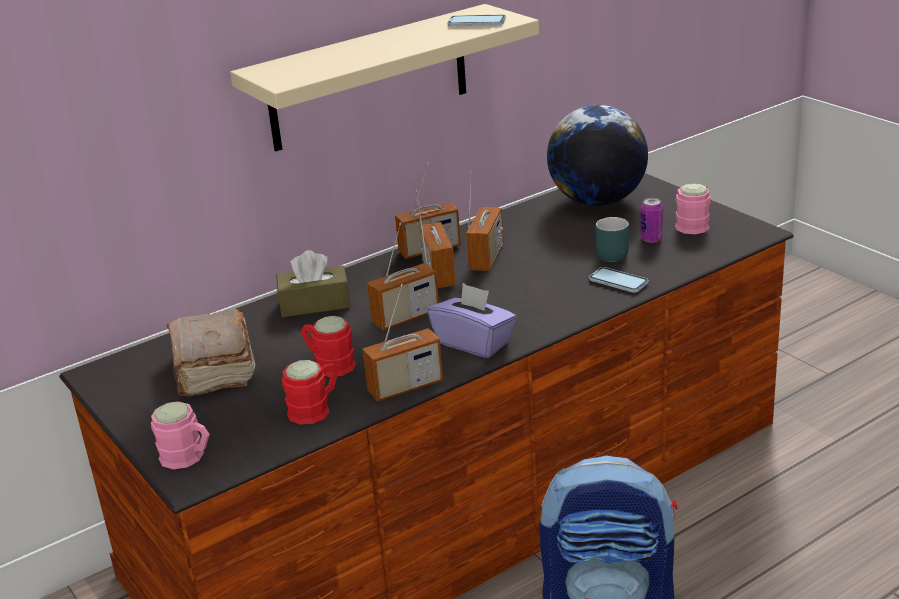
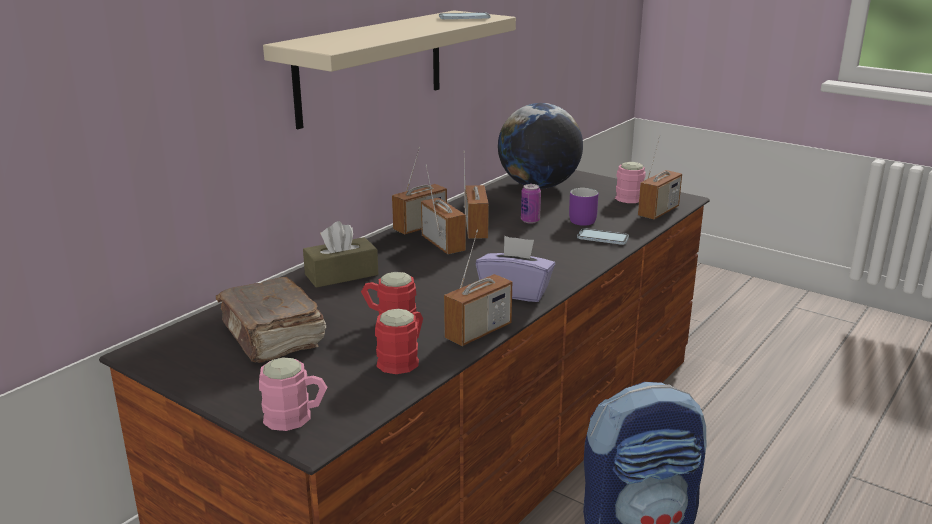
camera: 20 degrees left, 5 degrees down
radio [367,222,439,330] -> radio moved to [638,135,682,219]
turquoise mug [596,217,629,262] -> purple mug [569,188,598,226]
can [641,198,663,243] -> can moved to [521,184,541,224]

